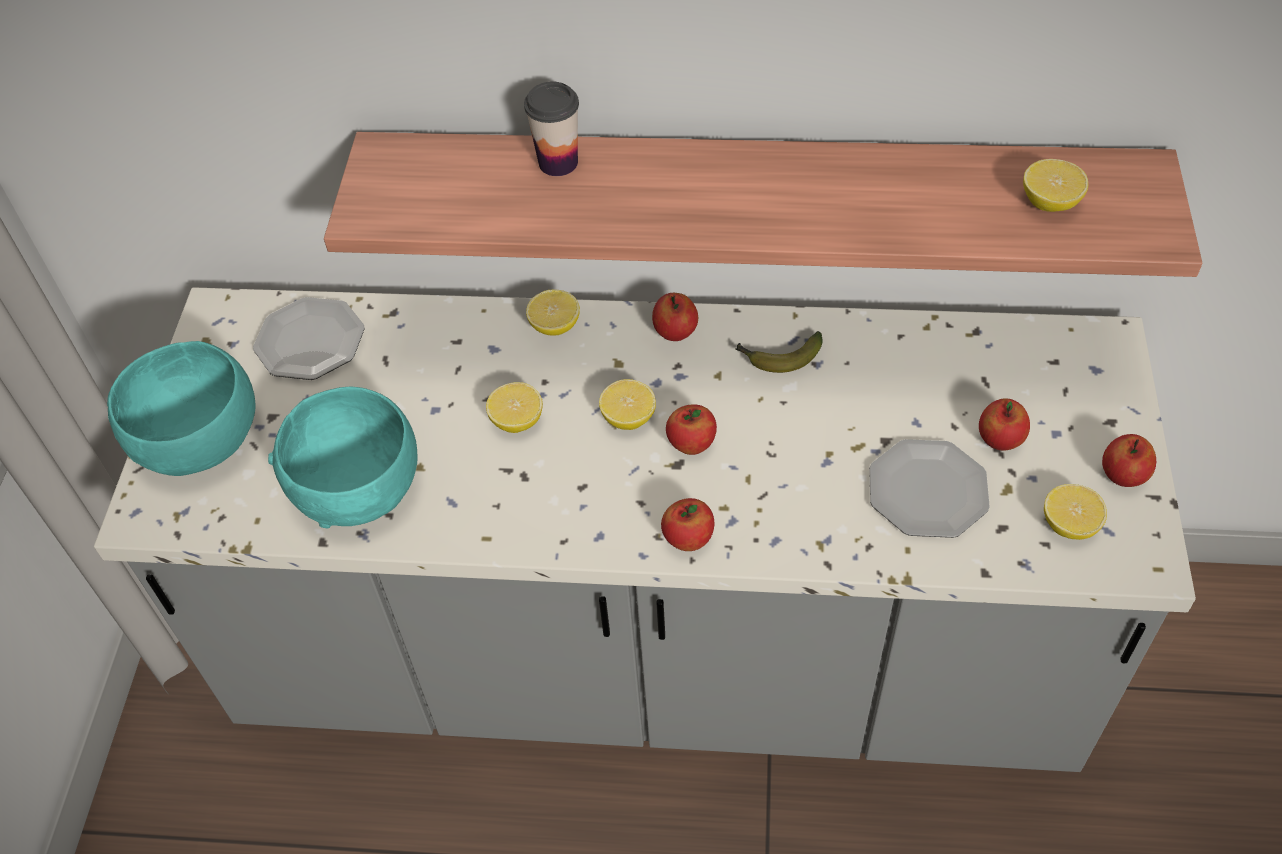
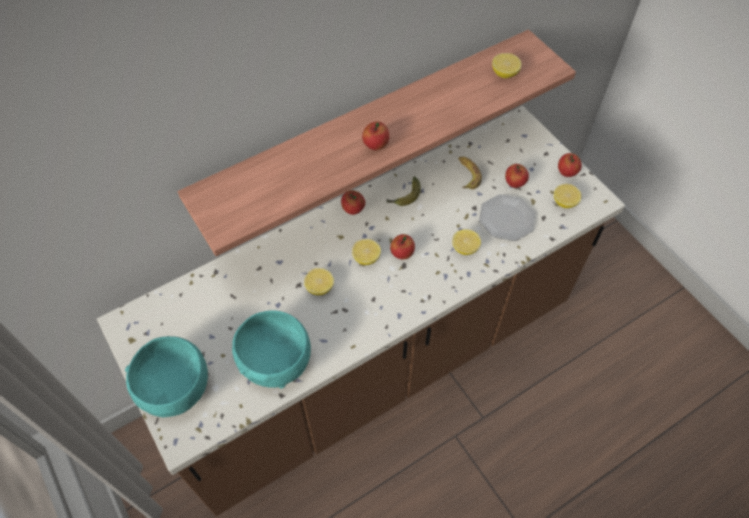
camera: 40 degrees left, 5 degrees up
grey counter [94,287,1196,772] -> brown counter [97,106,625,516]
plate [253,297,365,380] -> none
cup [524,82,579,176] -> none
lemon [526,290,580,336] -> lemon moved to [452,229,481,255]
apple [661,498,715,551] -> apple moved to [362,121,389,150]
none -> banana [458,157,482,189]

